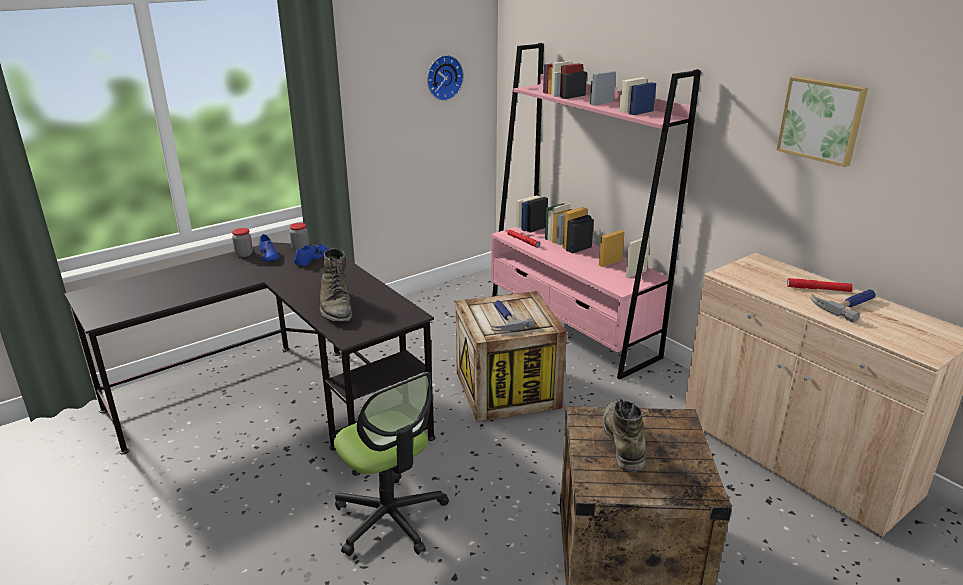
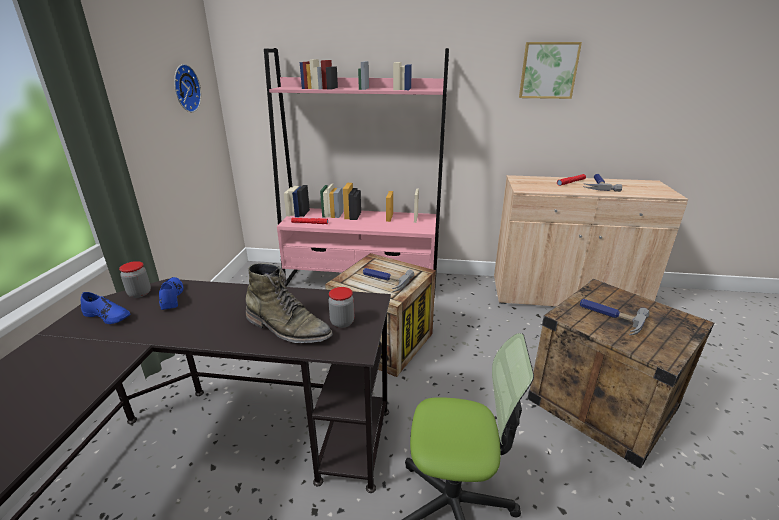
camera: 45 degrees left, 0 degrees up
jar [232,228,253,257] -> jar moved to [328,287,354,328]
green boot [603,398,646,472] -> hammer [580,299,649,335]

